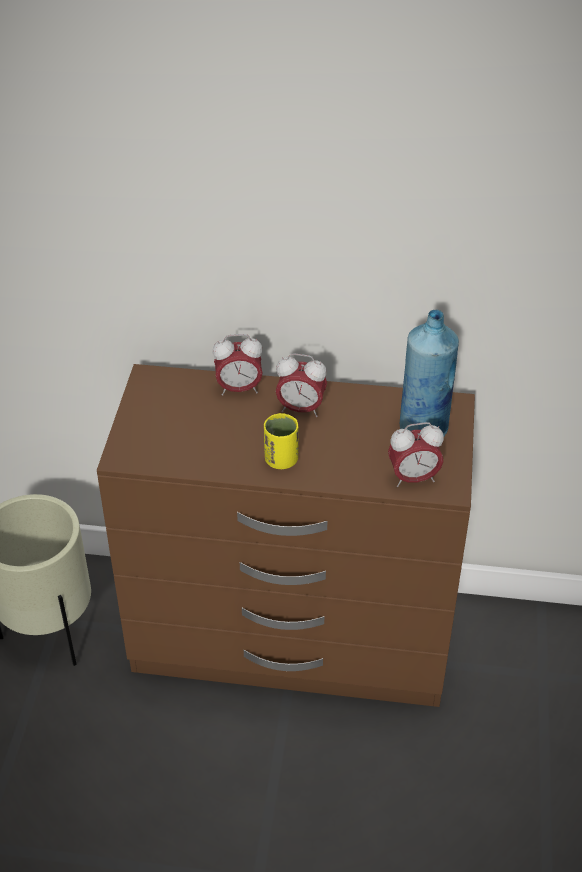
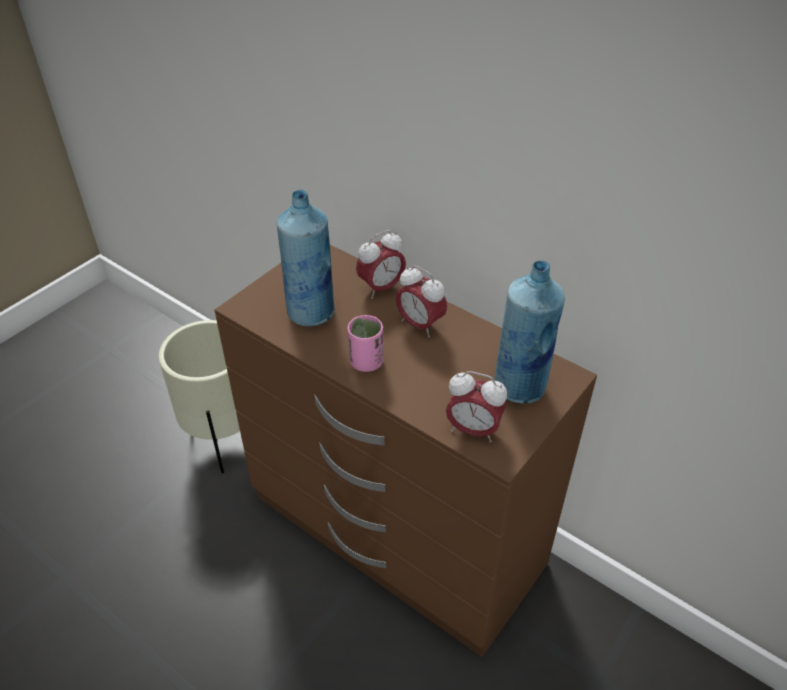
camera: 30 degrees right, 0 degrees up
alarm clock [212,334,263,396] -> alarm clock turned 60 degrees counterclockwise [356,230,406,299]
yellow cup [264,413,299,469] -> pink cup [348,315,384,372]
none -> blue bottle [277,189,334,327]

